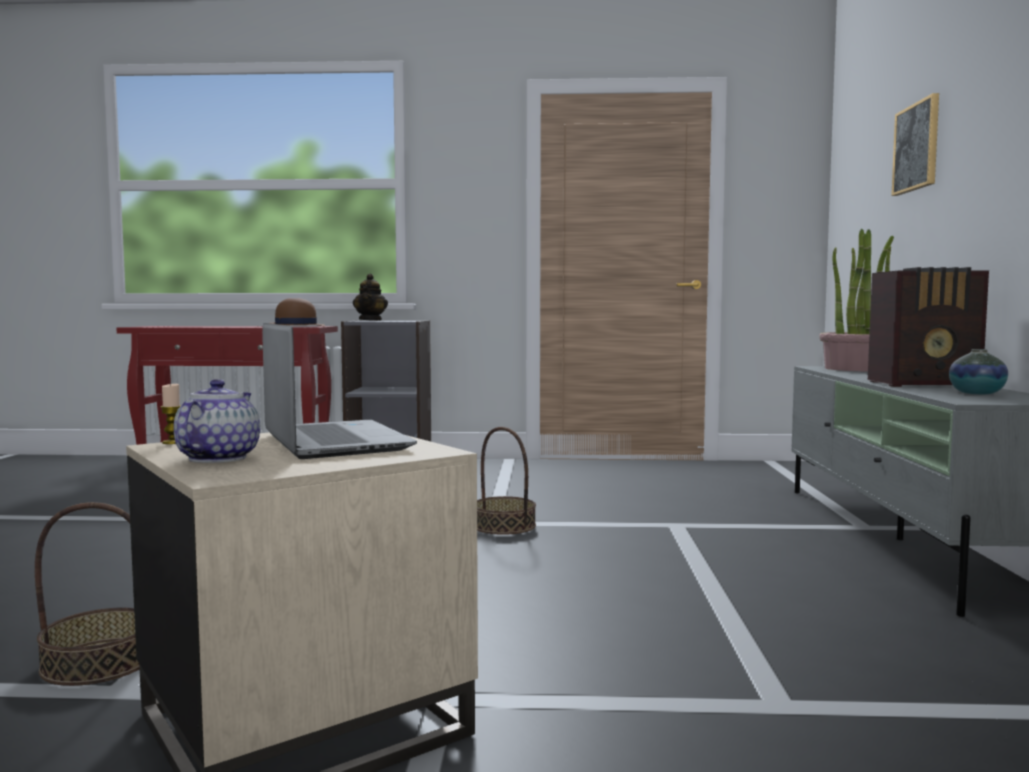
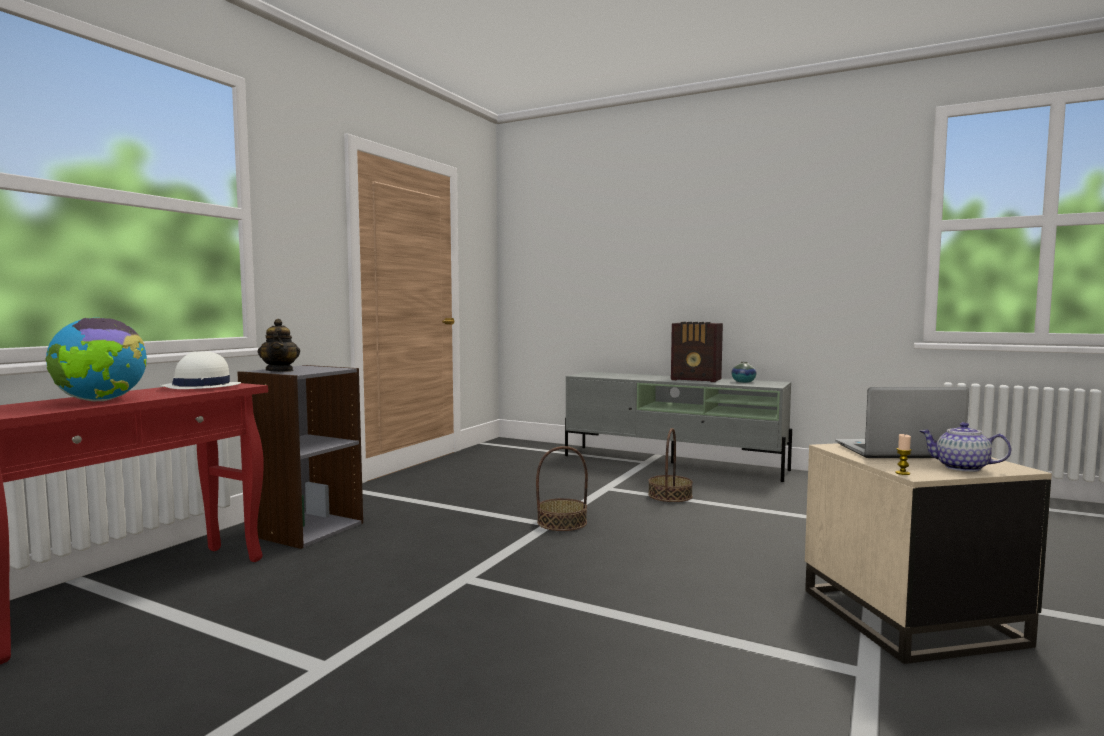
camera: 65 degrees left, 0 degrees up
basket [35,502,140,686] -> basket moved to [648,428,693,502]
brown hat [270,298,325,326] -> white hat [160,351,241,389]
teapot [353,273,388,321] -> teapot turned 45 degrees clockwise [258,319,300,372]
potted plant [819,229,894,371] -> none
radio [868,267,989,387] -> radio turned 90 degrees clockwise [671,322,723,382]
picture [891,93,939,196] -> none
none -> globe [46,318,147,401]

